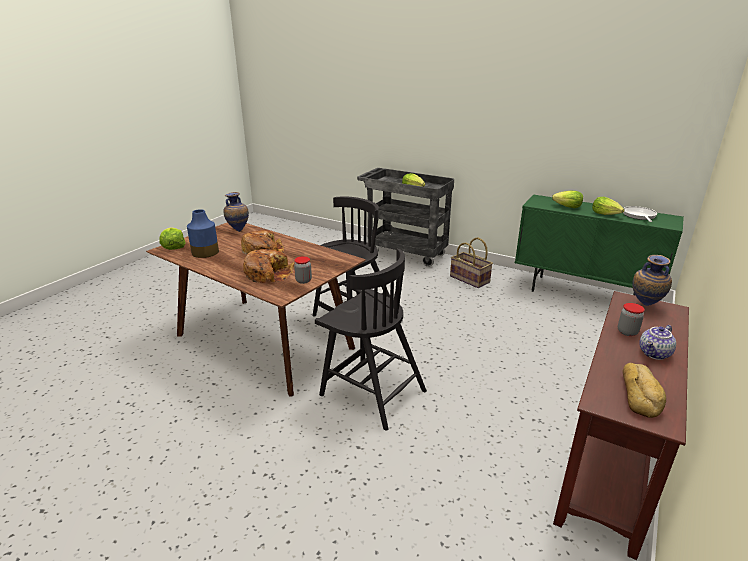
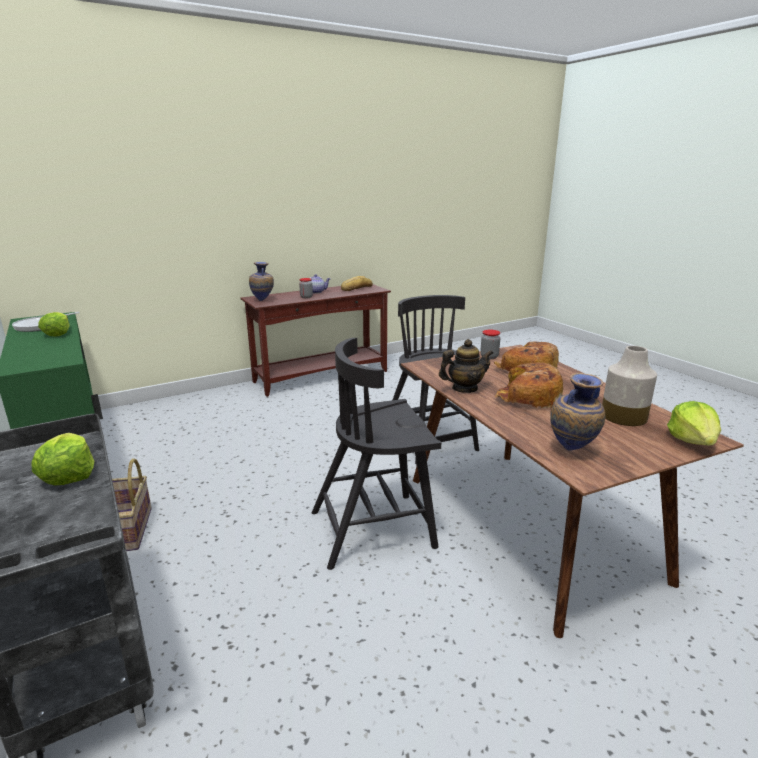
camera: 150 degrees left, 5 degrees down
blue vase [187,209,219,258] -> beige vase [602,346,657,426]
lettuce [552,191,583,208] -> none
none -> teapot [439,339,493,393]

